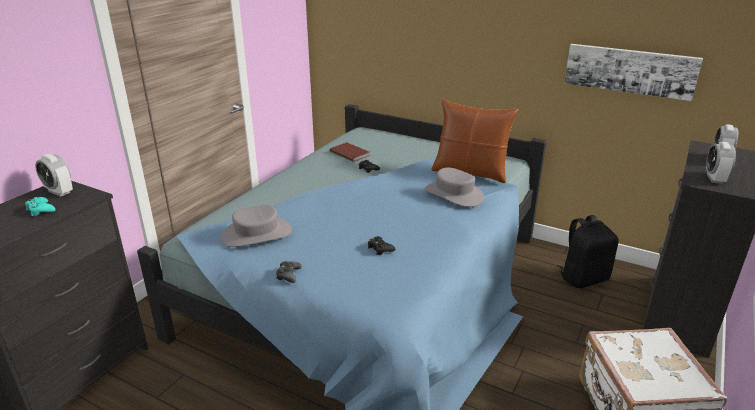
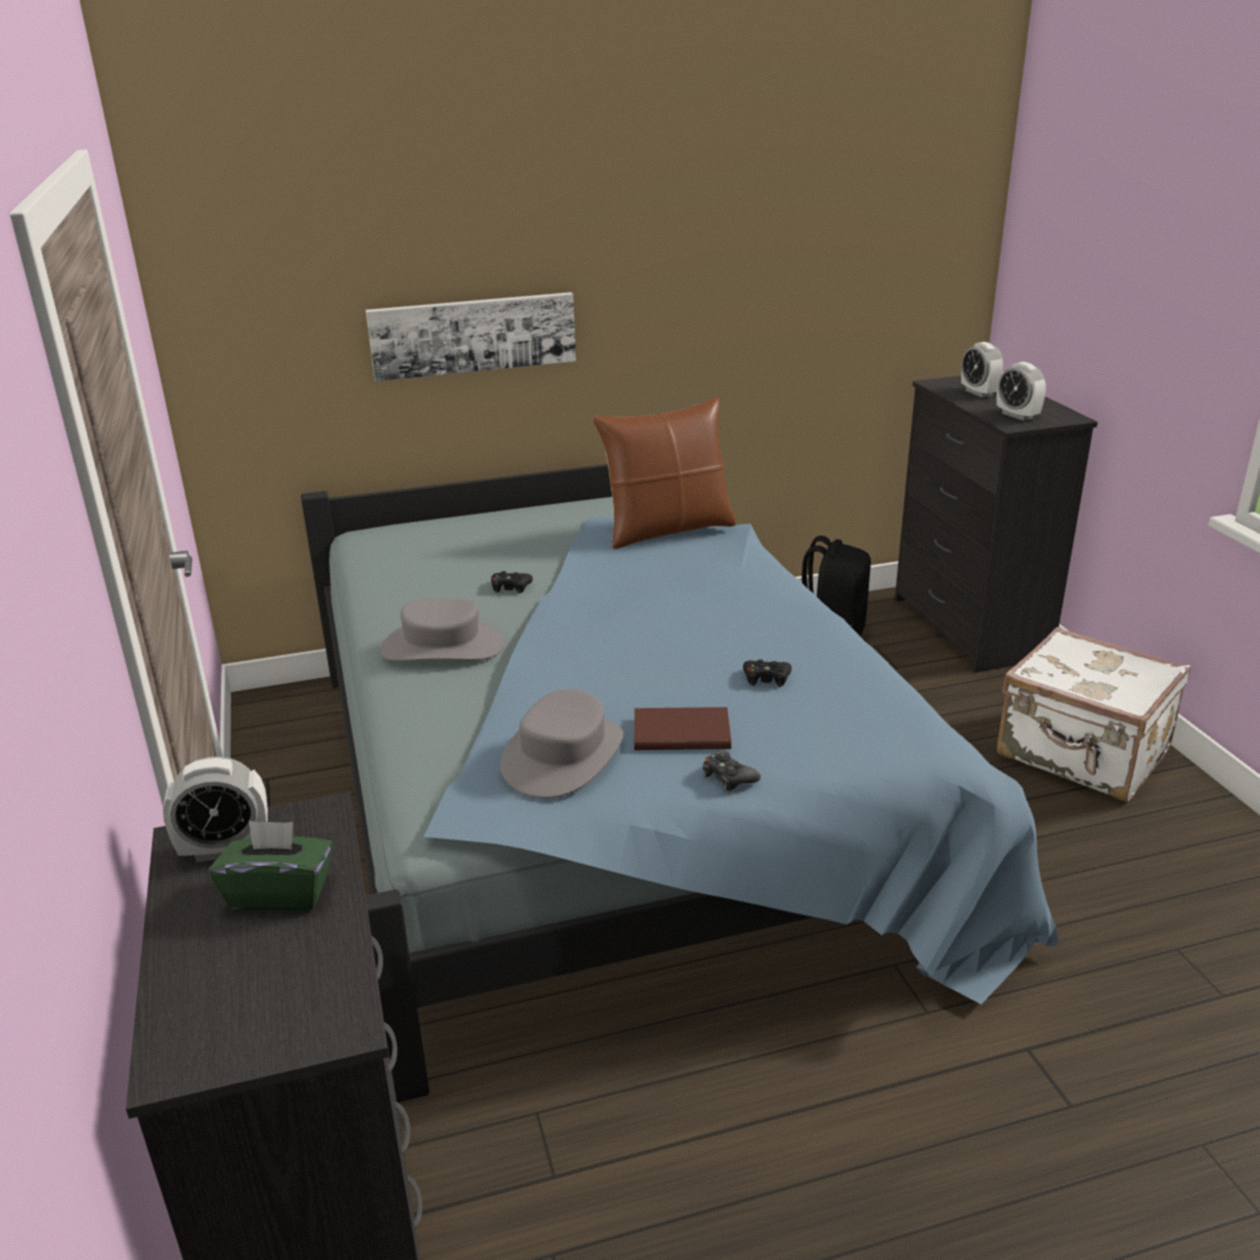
camera: 45 degrees left, 0 degrees up
turquoise game controller [25,197,56,216] -> green tissue box [209,820,333,911]
brown book [330,142,370,162] -> brown book moved to [634,707,731,750]
grey hat [425,167,484,207] -> grey hat moved to [380,599,504,661]
picture [564,44,703,101] -> picture moved to [366,292,576,381]

